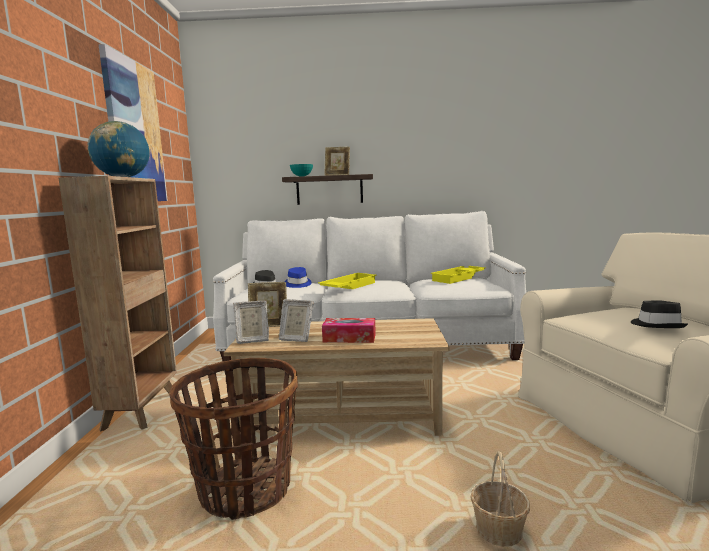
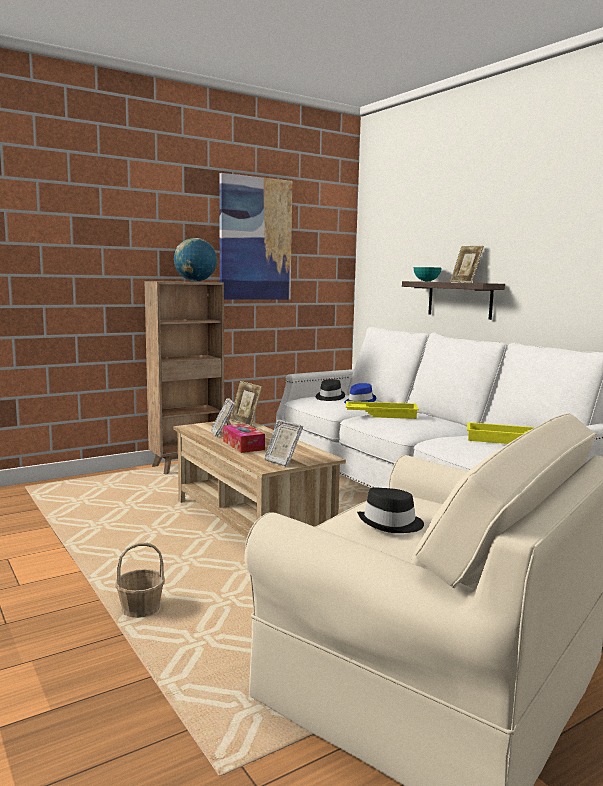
camera: 55 degrees right, 0 degrees up
basket [169,358,298,520] -> none
picture frame [233,301,269,344] -> picture frame moved to [264,420,303,467]

